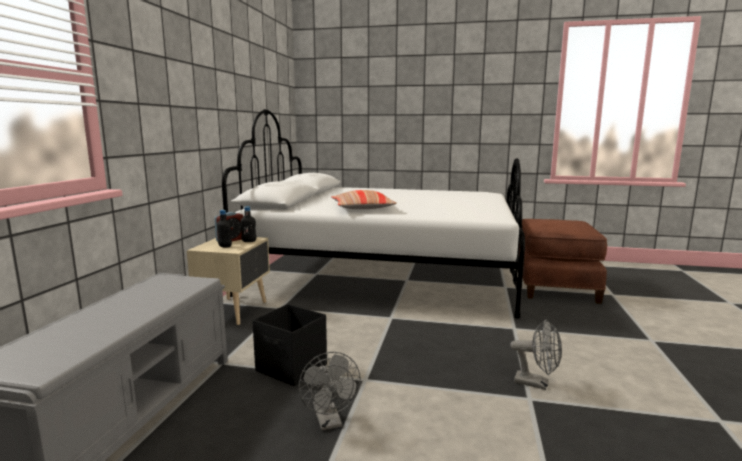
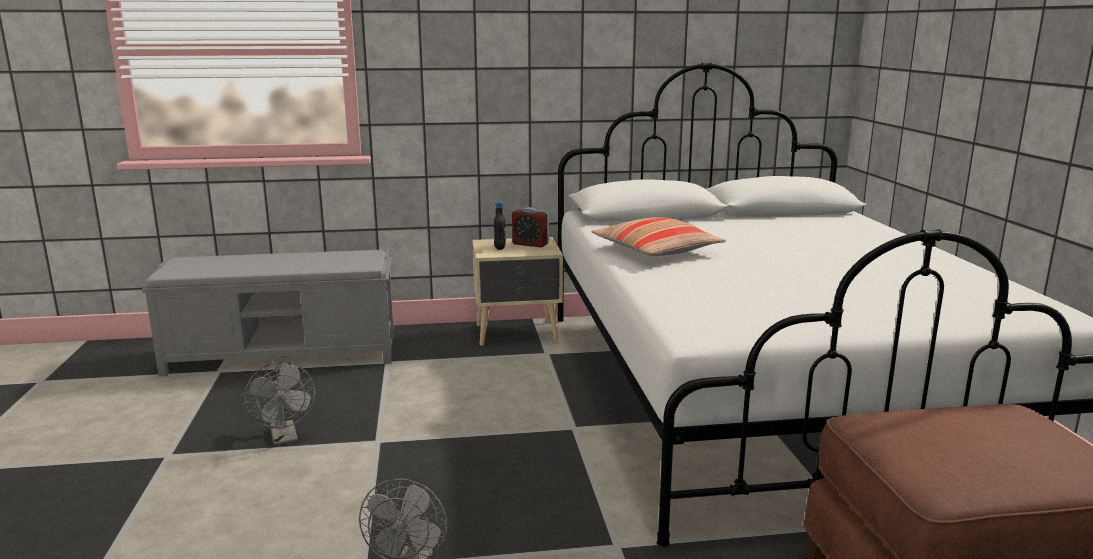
camera: 70 degrees right, 5 degrees up
black bottle [240,206,257,242] -> none
black storage box [252,304,327,386] -> none
grey fan [299,352,361,431] -> grey fan turned 75 degrees counterclockwise [244,362,315,446]

